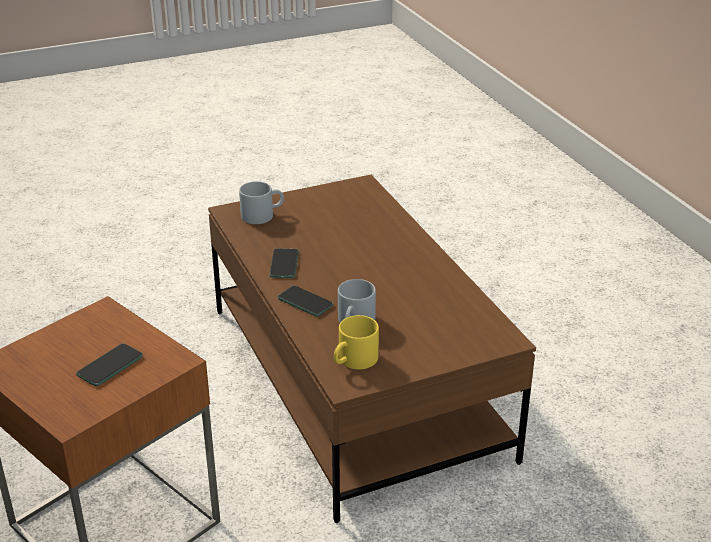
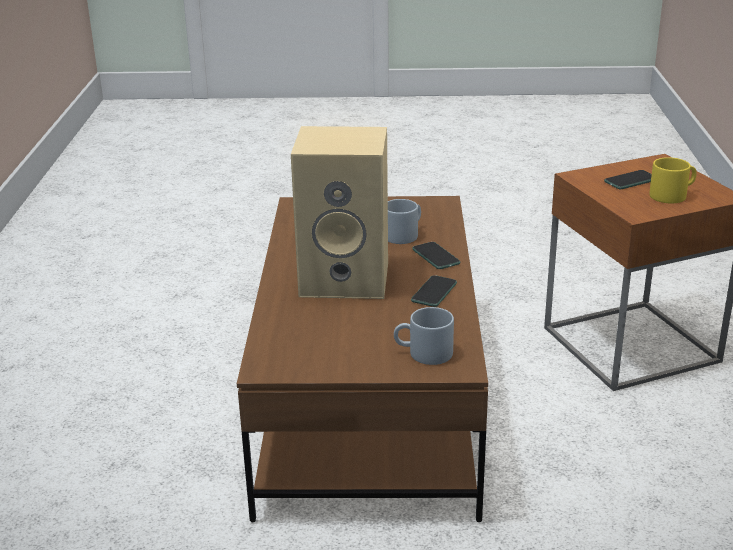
camera: 155 degrees left, 5 degrees down
yellow mug [334,315,379,370] -> yellow mug moved to [649,157,697,203]
none -> beige speaker [291,126,388,299]

